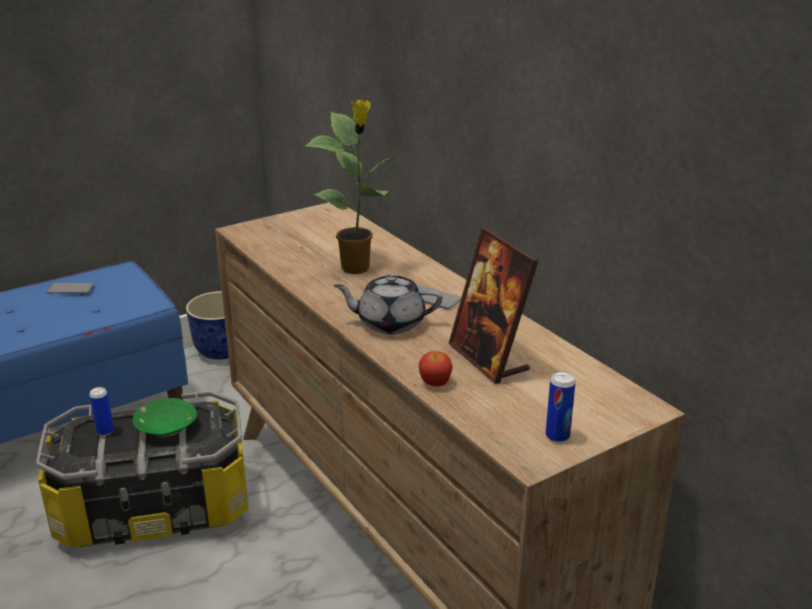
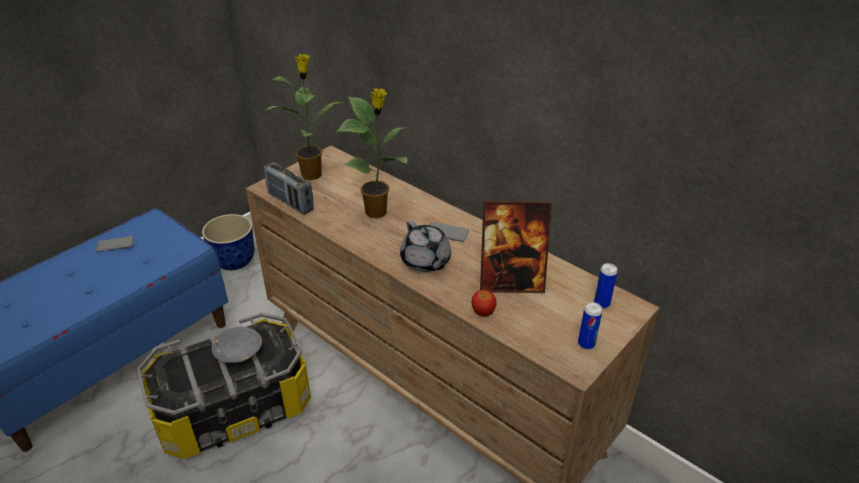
camera: 15 degrees left, 10 degrees up
can [89,387,114,436] -> can moved to [594,263,618,309]
green bowl [133,398,197,438] -> grey bowl [212,327,262,363]
grey teapot [333,275,442,334] -> grey teapot turned 105 degrees counterclockwise [400,220,451,272]
picture frame [448,228,538,383] -> picture frame turned 45 degrees counterclockwise [480,201,552,293]
none -> potted plant [264,54,342,180]
none -> radio [264,162,314,214]

